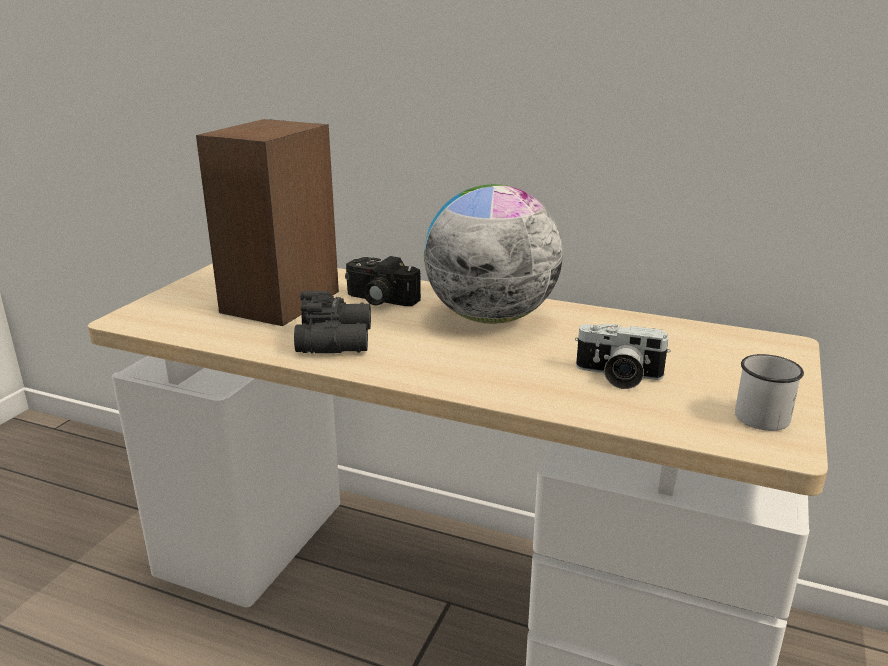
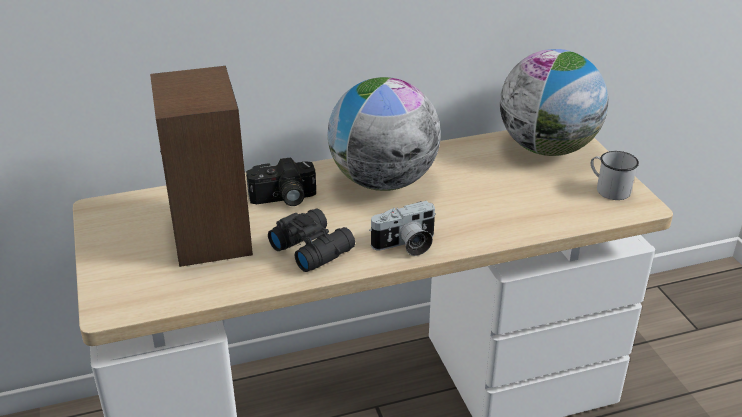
camera: 40 degrees left, 10 degrees up
camera [575,324,671,389] -> camera moved to [369,201,436,256]
none -> globe [500,49,608,156]

